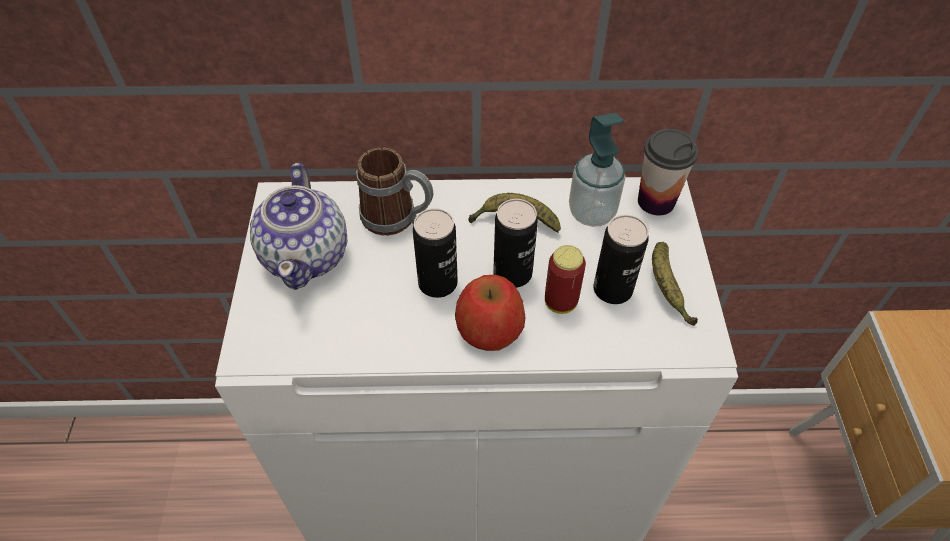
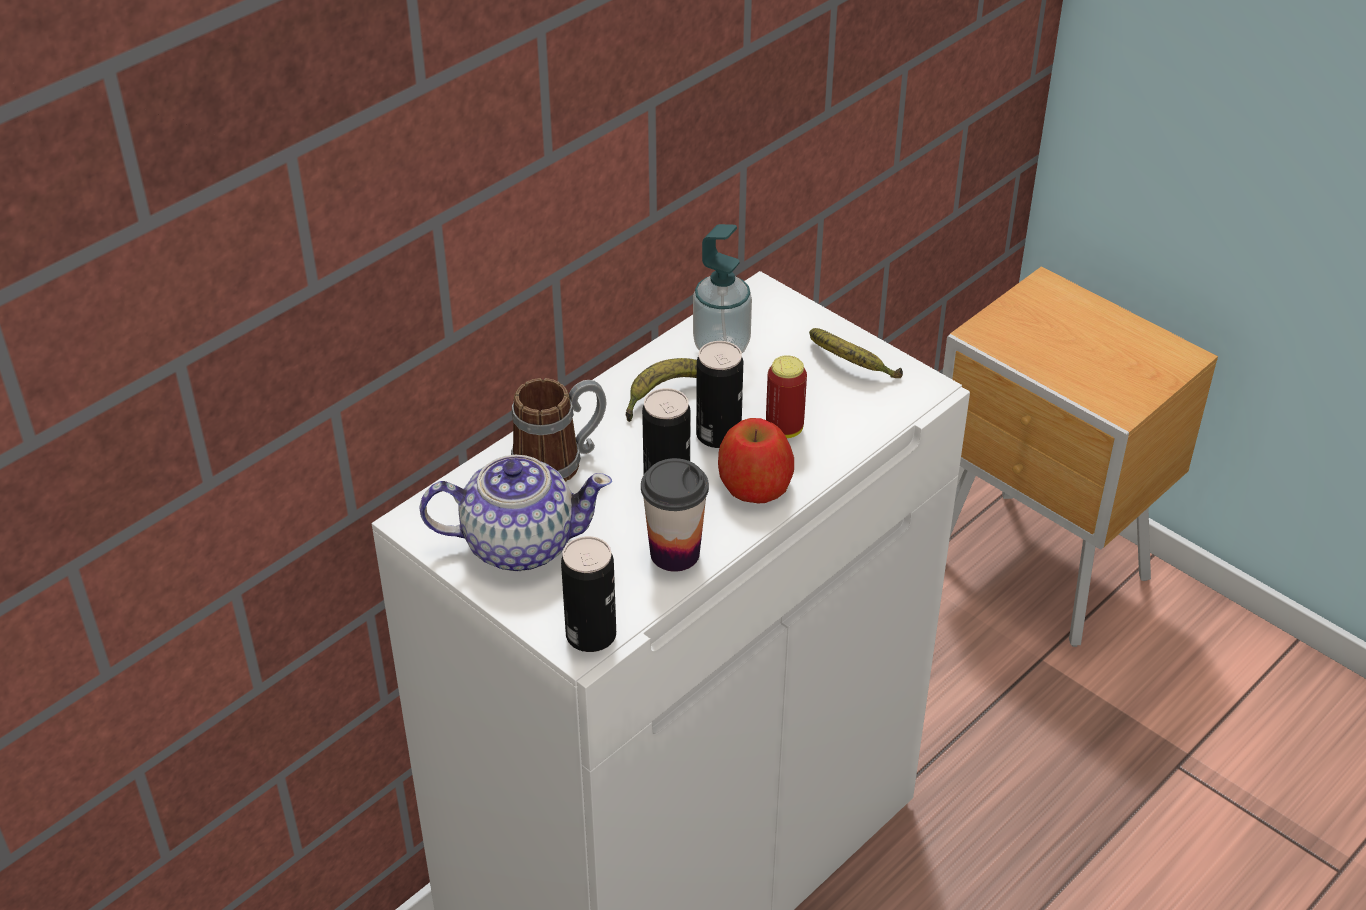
camera: 45 degrees left, 10 degrees down
teapot [250,163,347,290] -> teapot turned 45 degrees counterclockwise [420,455,612,571]
can [593,215,649,304] -> can moved to [561,536,616,652]
cup [638,129,698,216] -> cup moved to [641,458,709,572]

